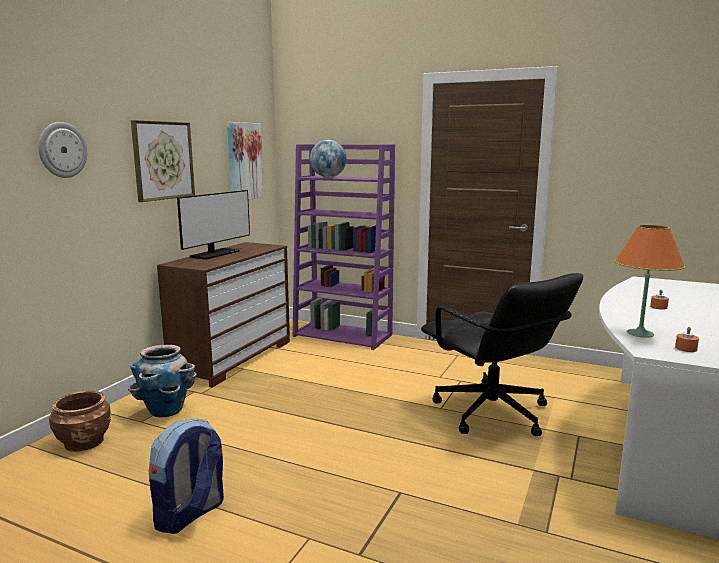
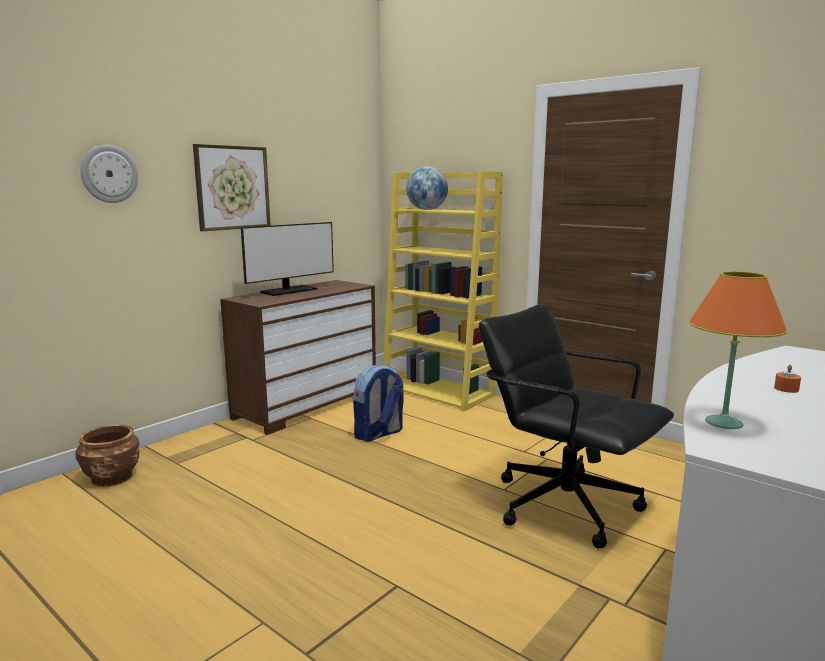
camera: 15 degrees right, 0 degrees up
planter [128,345,197,417] -> none
backpack [149,418,224,534] -> backpack moved to [353,365,404,442]
picture [227,122,264,200] -> none
purple bookcase [292,144,395,350] -> yellow bookcase [384,171,503,412]
black office chair [421,273,583,436] -> black office chair turned 150 degrees clockwise [479,304,674,548]
orange candle [675,327,699,352] -> none

